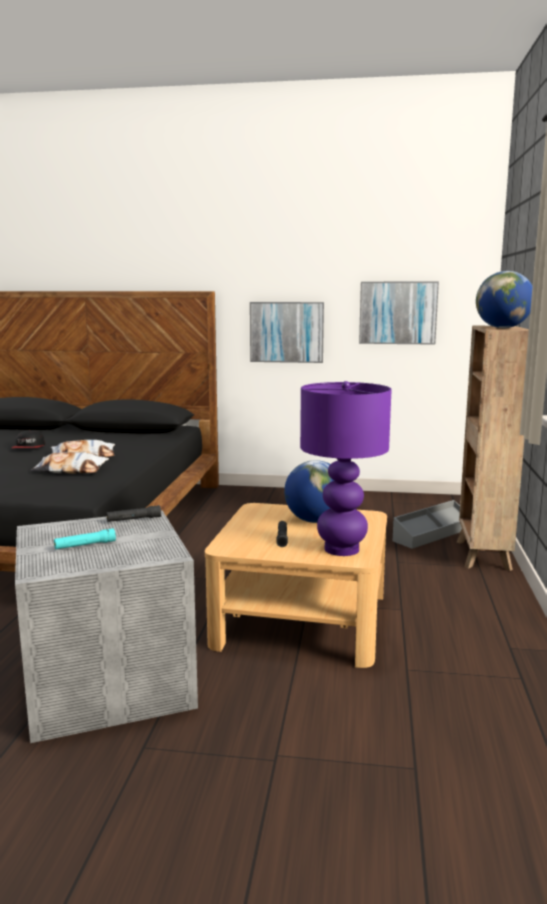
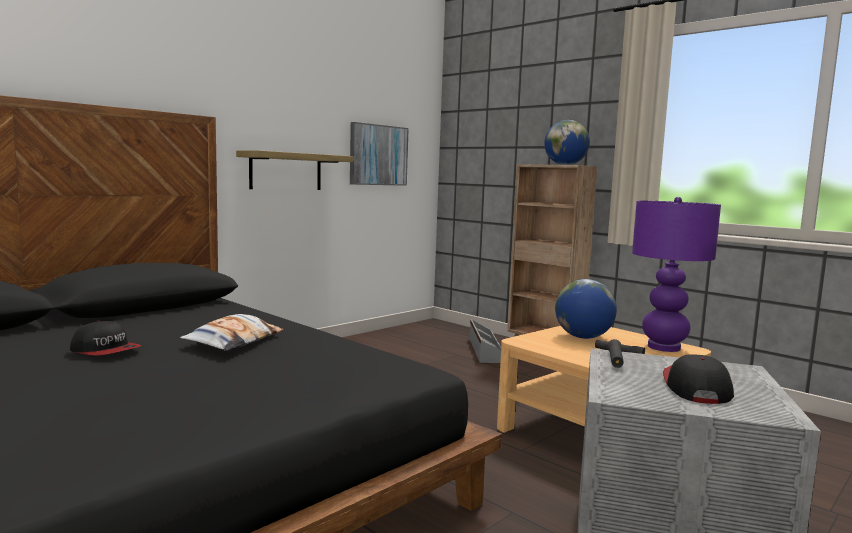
camera: 55 degrees left, 5 degrees down
pillow [30,452,109,474] -> none
turquoise flashlight [54,528,116,549] -> cap [663,354,734,404]
picture [250,302,324,363] -> shelf [236,150,353,190]

